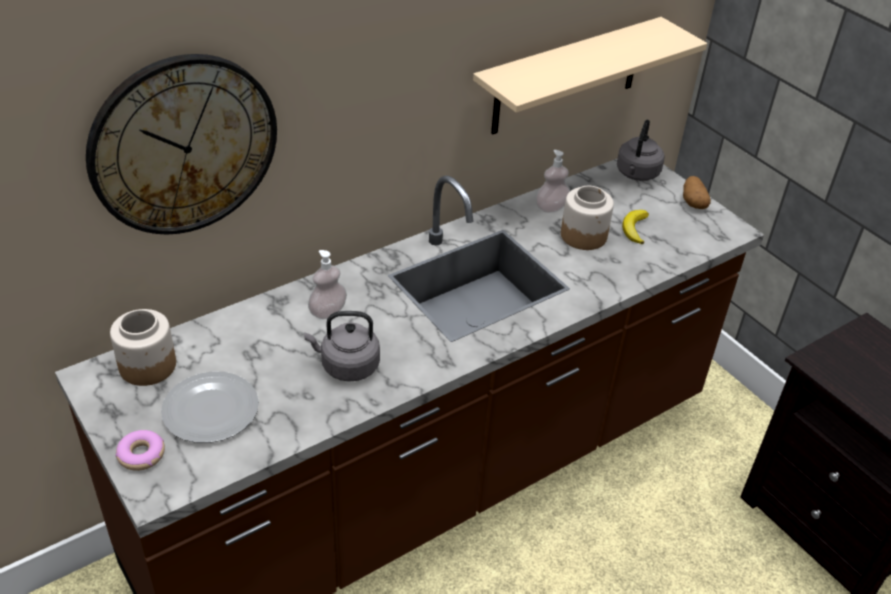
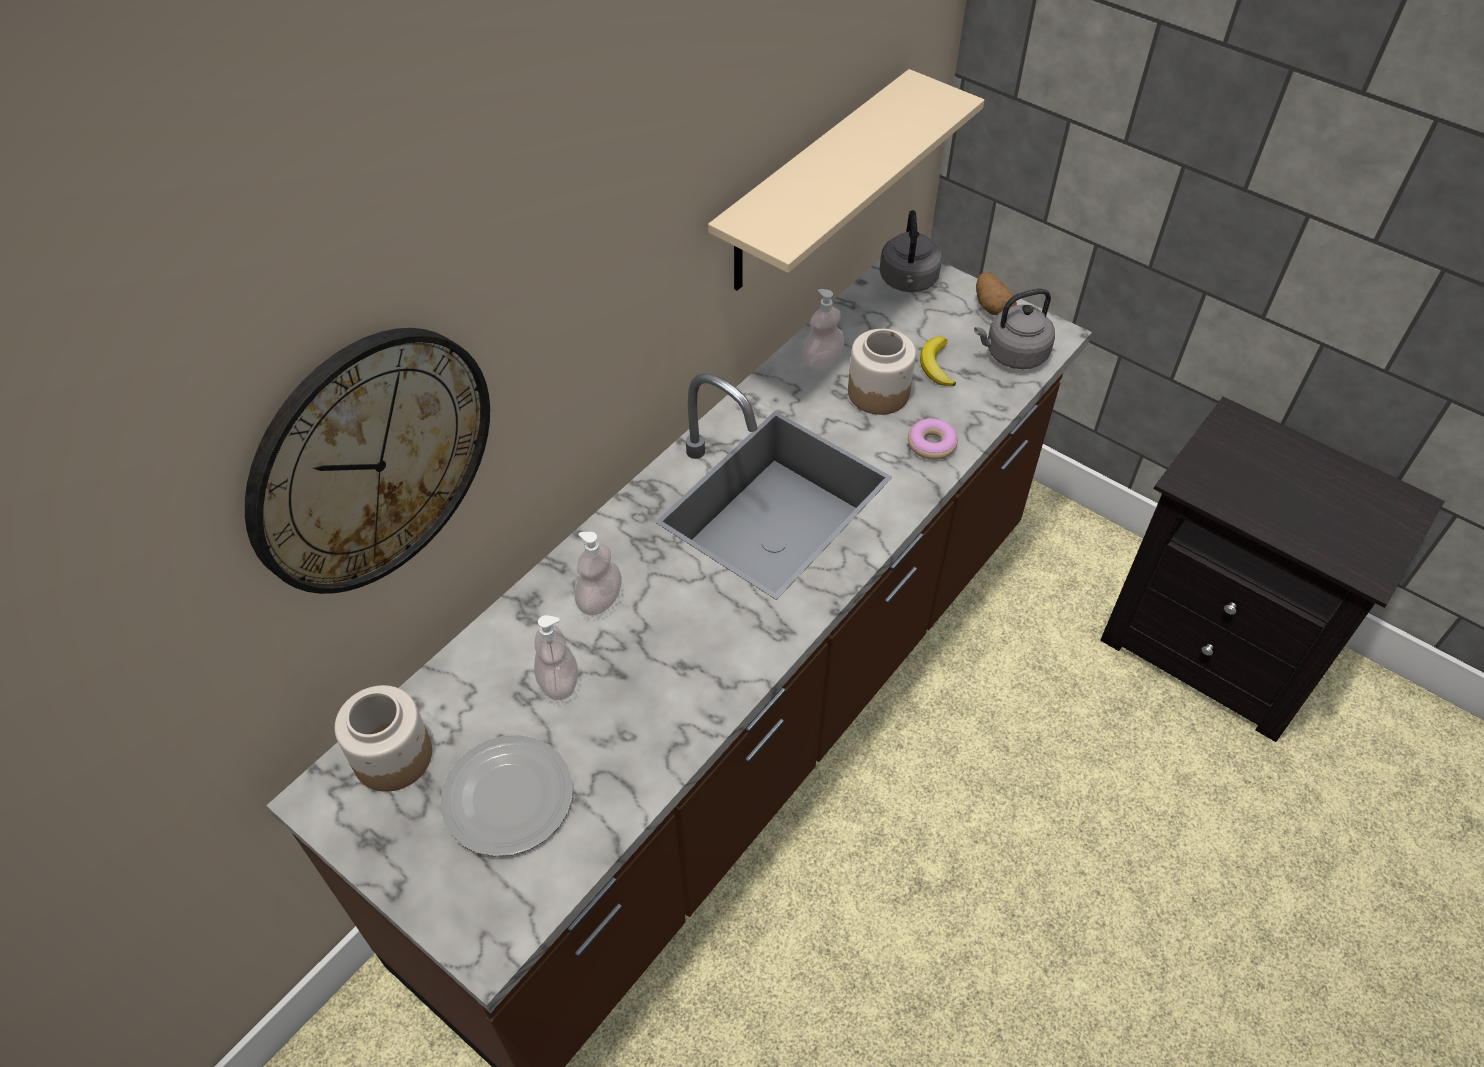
camera: 15 degrees left, 10 degrees up
donut [115,430,165,471] -> donut moved to [908,418,958,460]
grey kettle [304,311,380,382] -> grey kettle moved to [974,288,1055,369]
none -> soap dispenser [534,615,578,700]

